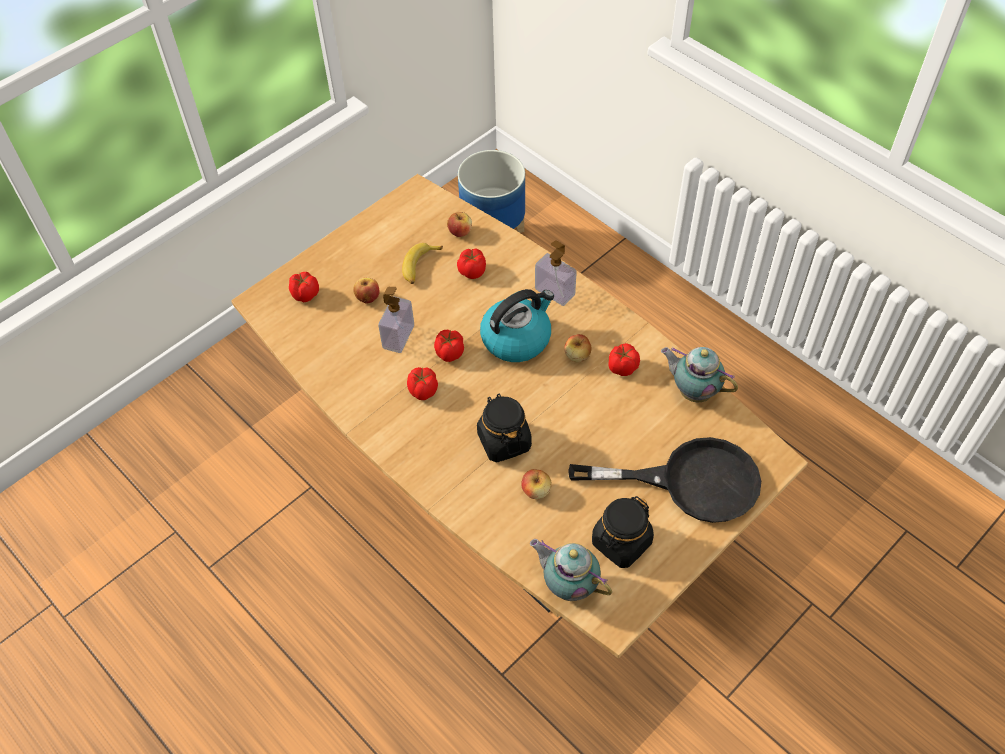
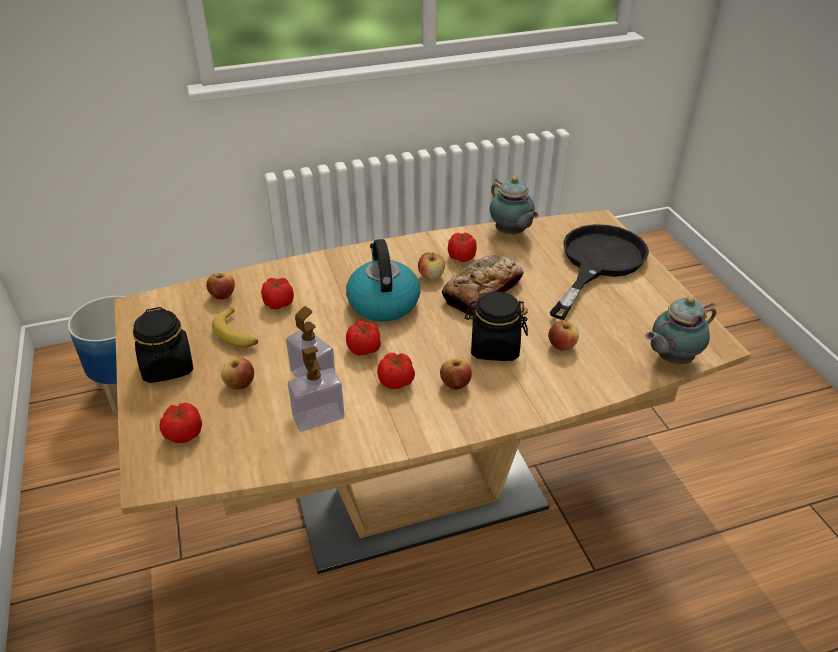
camera: 65 degrees left, 15 degrees down
soap dispenser [535,240,577,306] -> soap dispenser moved to [288,346,344,432]
black jar [592,496,654,568] -> black jar moved to [133,307,194,383]
teapot [661,347,738,402] -> teapot turned 90 degrees counterclockwise [490,176,539,235]
none -> apple [440,358,472,390]
none -> bread [442,254,524,316]

